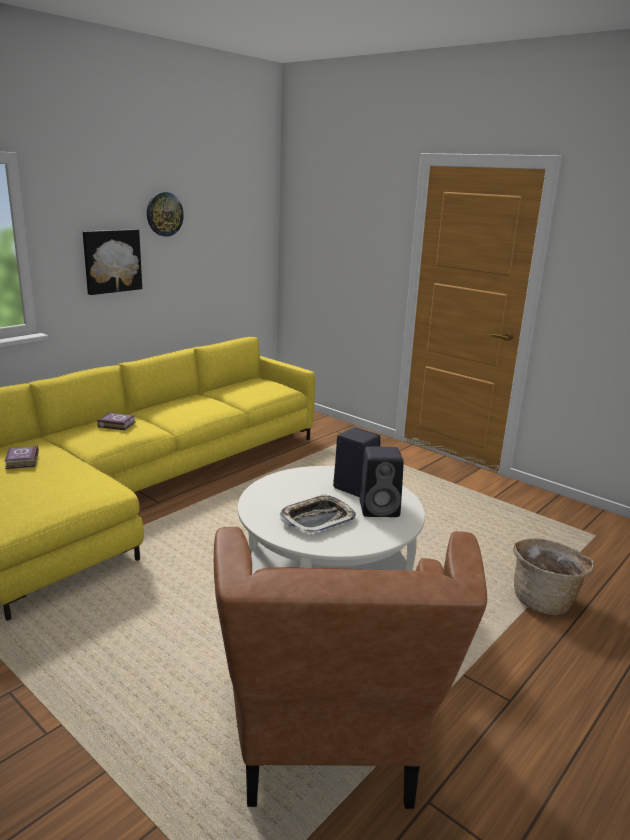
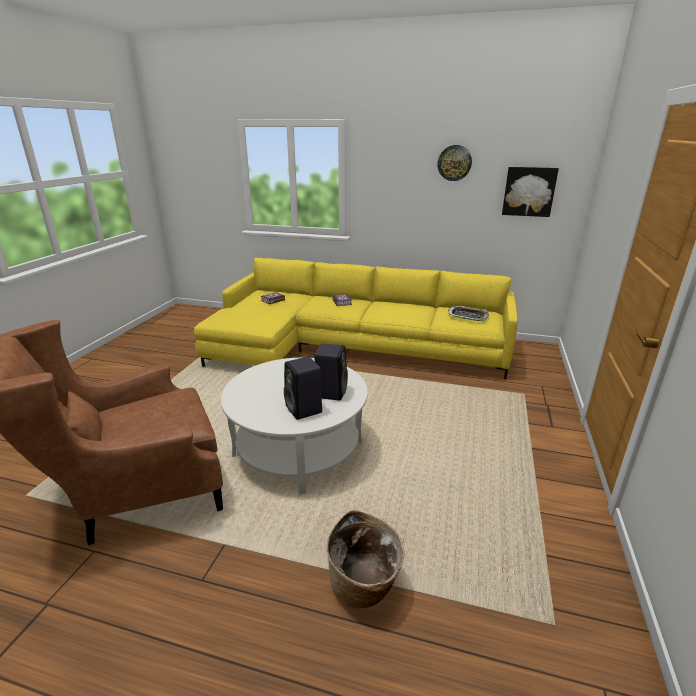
camera: 65 degrees right, 5 degrees up
picture [83,229,142,295] -> picture moved to [502,167,559,217]
tray [280,494,356,534] -> tray moved to [448,305,489,321]

